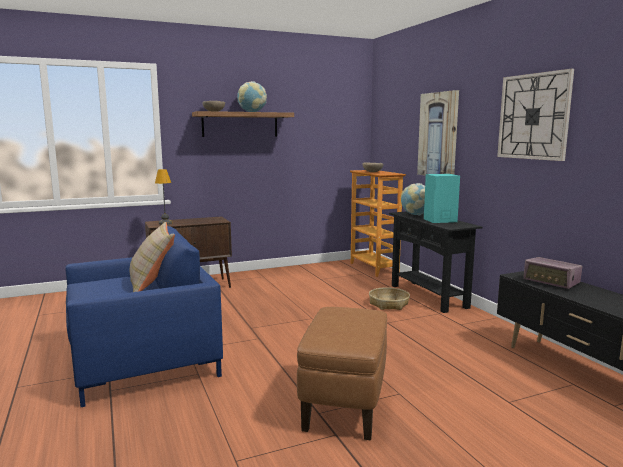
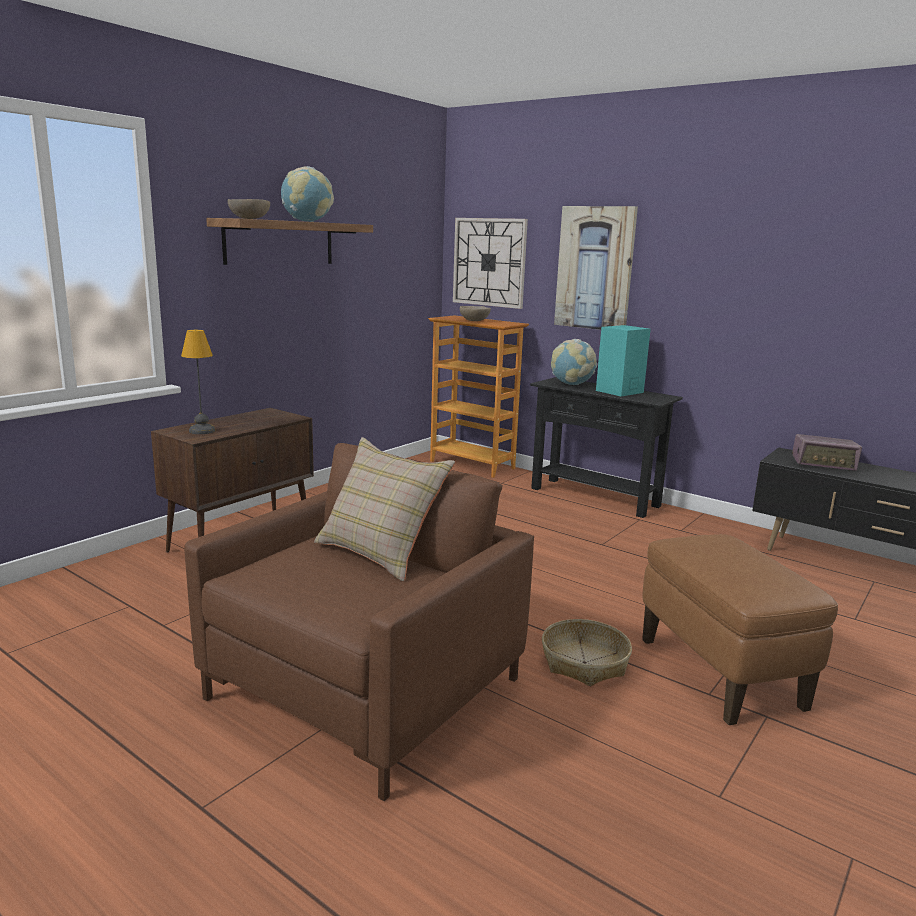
camera: 30 degrees left, 5 degrees up
blue armchair [65,226,223,407] -> brown armchair [184,443,534,801]
basket [369,287,410,310] -> basket moved to [542,619,632,686]
wall clock [497,69,574,161] -> wall clock moved to [453,218,528,309]

